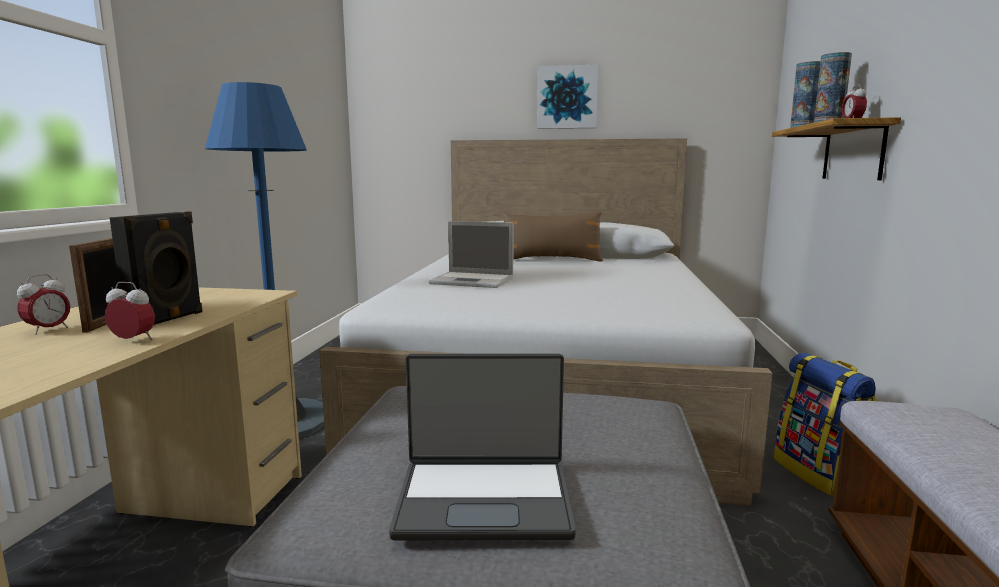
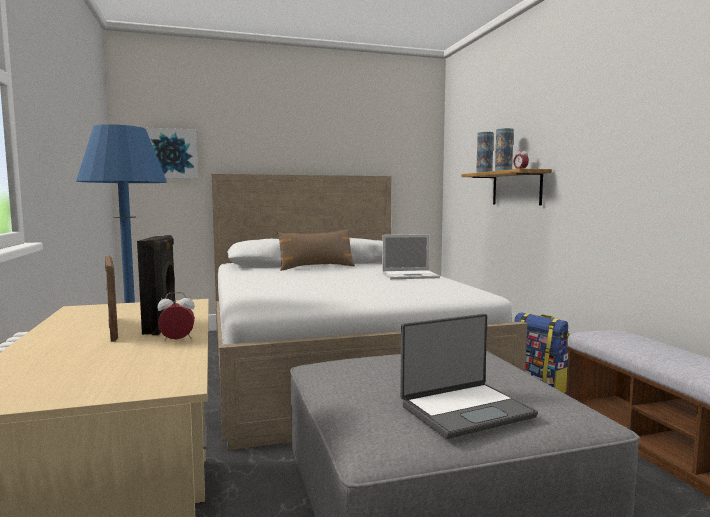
camera: 25 degrees left, 5 degrees down
alarm clock [17,274,70,335] -> none
laptop [429,221,514,288] -> laptop moved to [382,234,440,279]
picture [537,65,598,129] -> picture moved to [145,128,198,179]

